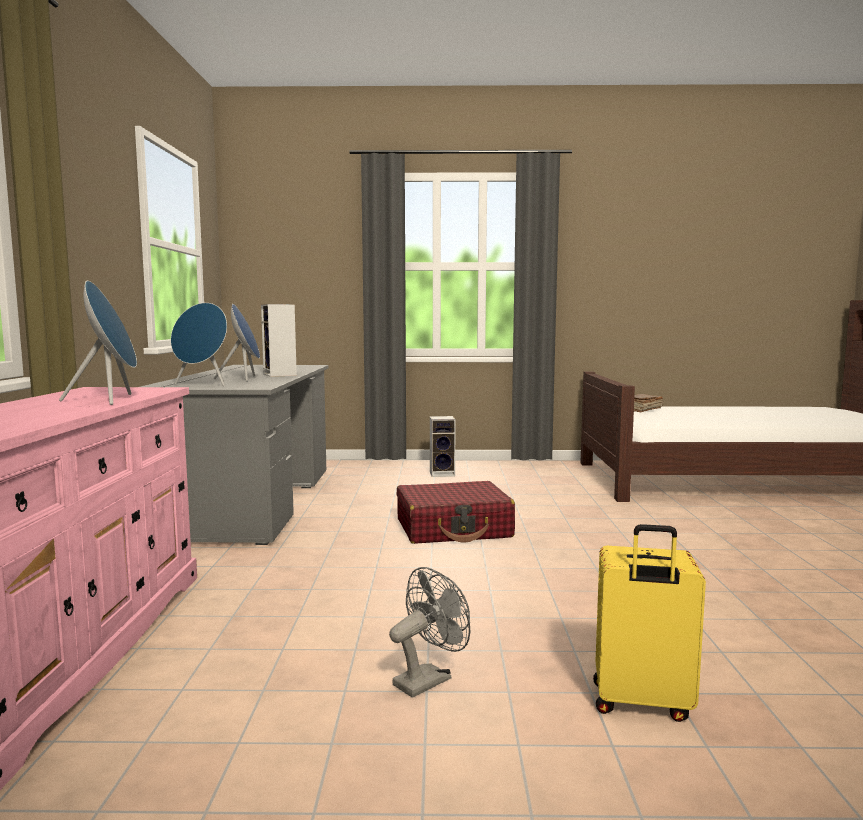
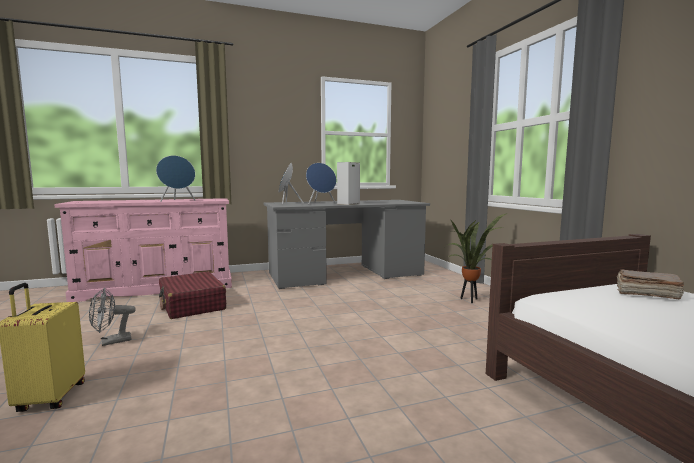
camera: 70 degrees right, 0 degrees up
grey fan [389,567,471,698] -> grey fan turned 120 degrees clockwise [89,288,136,346]
red suitcase [397,481,515,544] -> red suitcase moved to [159,271,226,319]
speaker [430,416,456,477] -> potted plant [448,214,506,303]

